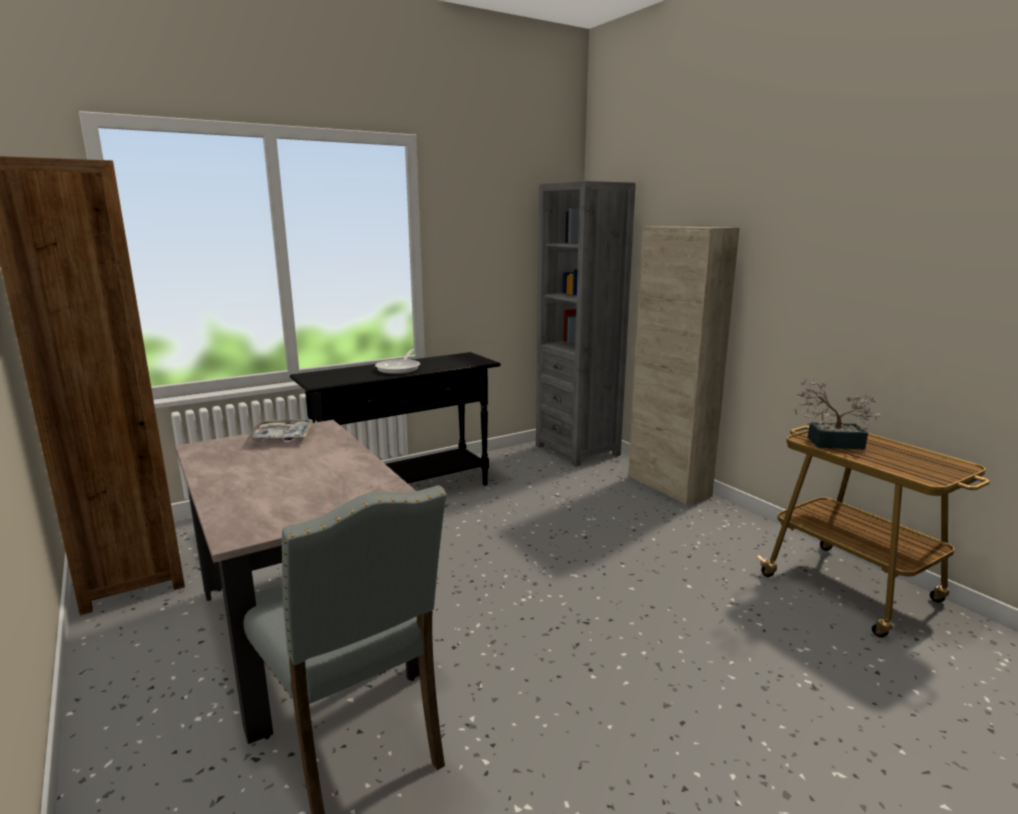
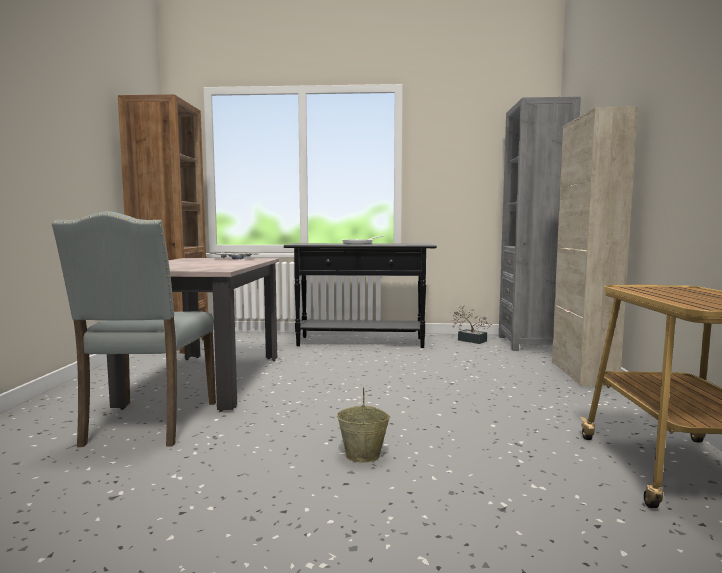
camera: 35 degrees right, 10 degrees down
potted plant [794,379,880,449] -> potted plant moved to [451,305,493,344]
none -> beige bucket [337,386,390,463]

